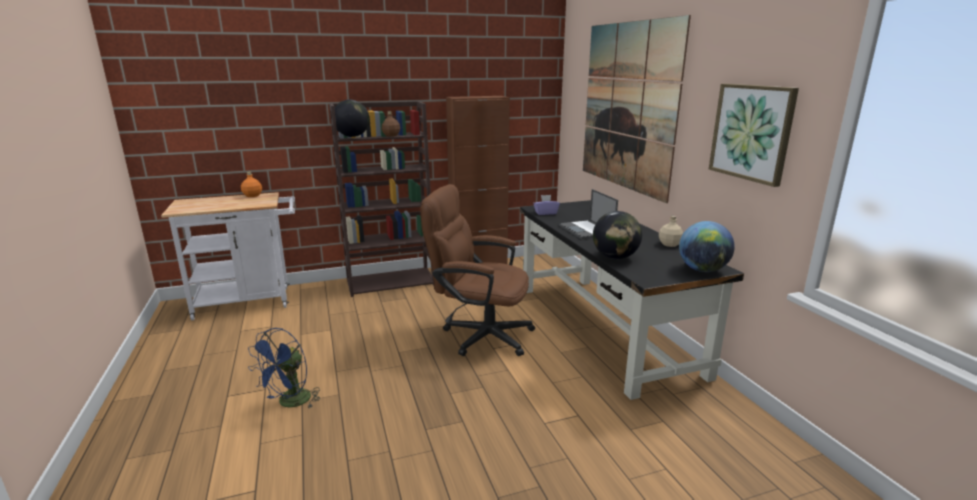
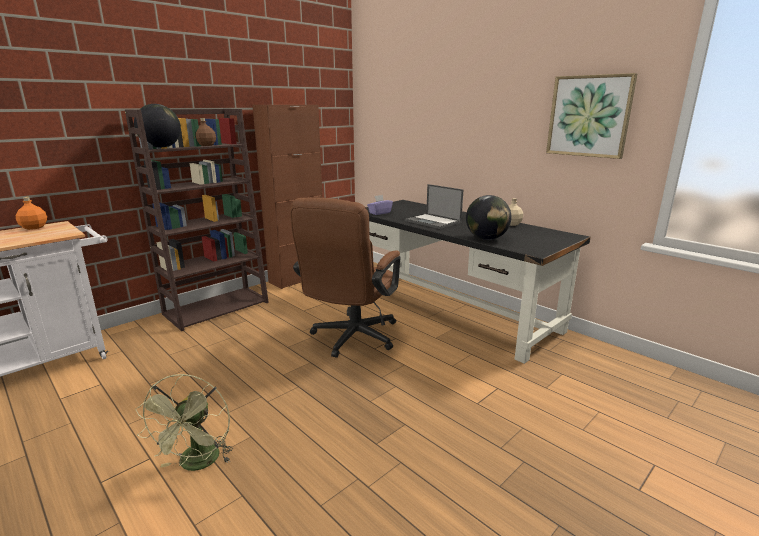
camera: 25 degrees left, 0 degrees up
blue fan [248,328,320,409] -> green fan [135,374,233,471]
brown office chair [420,184,535,356] -> brown office chair turned 60 degrees counterclockwise [290,198,400,358]
picture [583,15,691,203] -> none
globe [679,221,735,272] -> none

